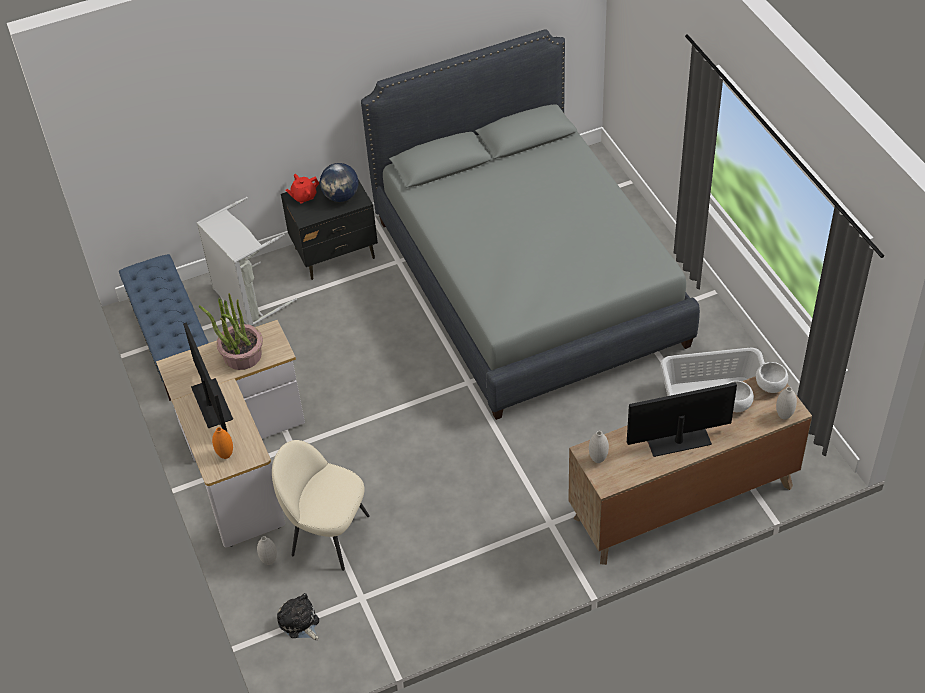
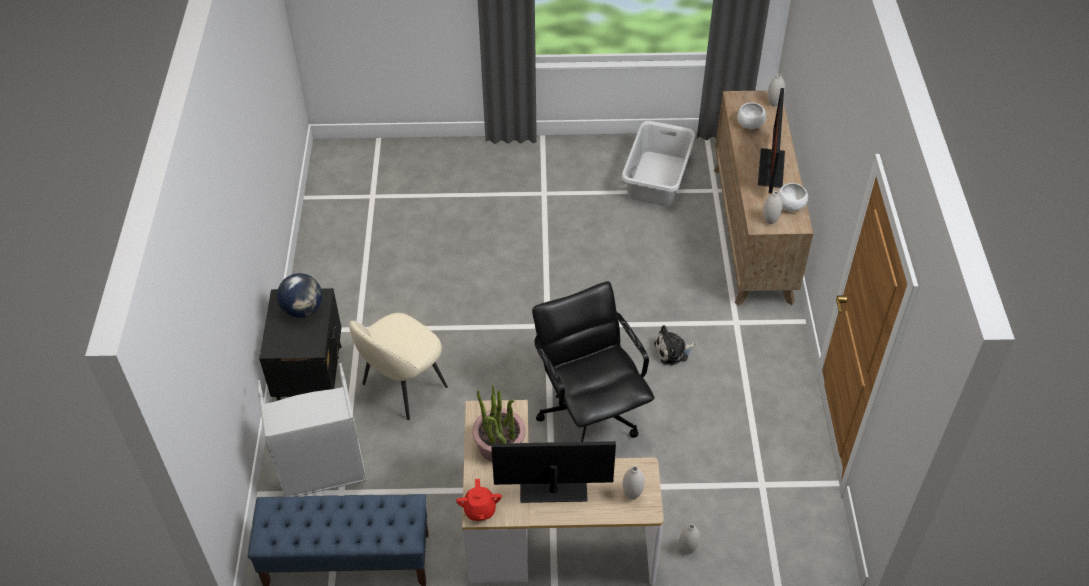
camera: 70 degrees left, 0 degrees up
orange vase [212,427,233,459] -> white vase [623,466,645,499]
beige chair [272,440,370,571] -> beige chair moved to [349,313,448,420]
plush toy [277,593,319,640] -> plush toy moved to [654,325,696,366]
red teapot [285,174,320,204] -> red teapot moved to [456,479,502,521]
grey bed [361,29,700,420] -> none
white bowl [756,362,788,393] -> white bowl moved to [778,183,808,211]
none -> black office chair [532,281,655,442]

